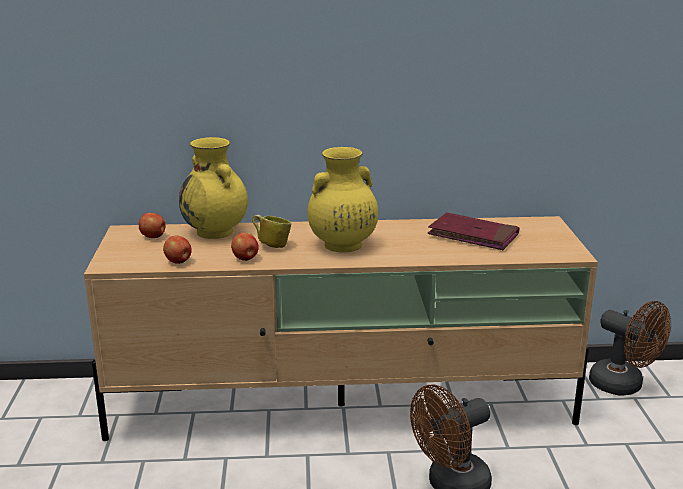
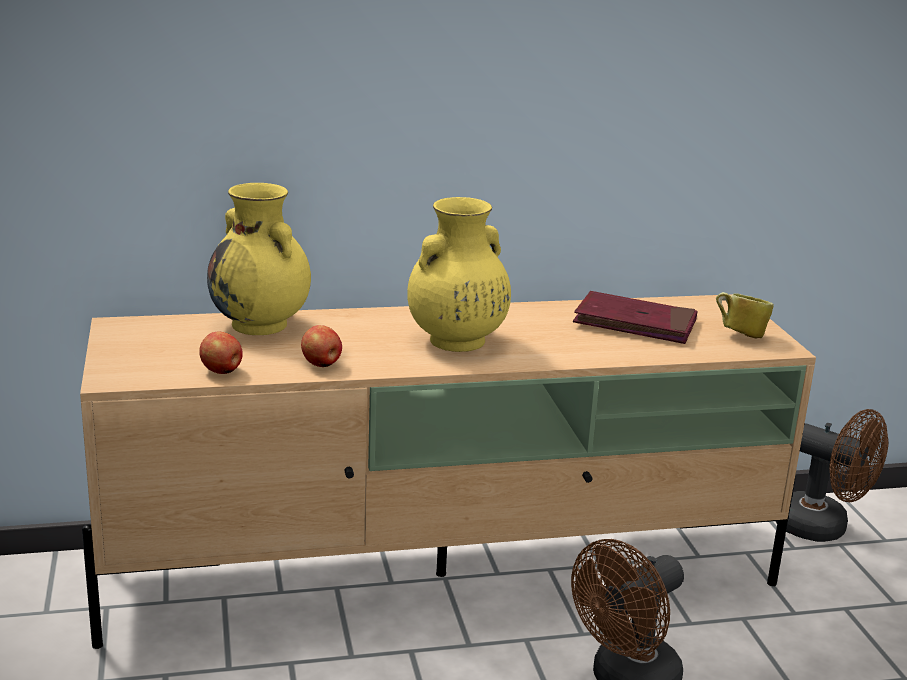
camera: 10 degrees left, 0 degrees up
apple [139,213,166,238] -> none
mug [252,215,291,248] -> mug moved to [716,292,774,339]

